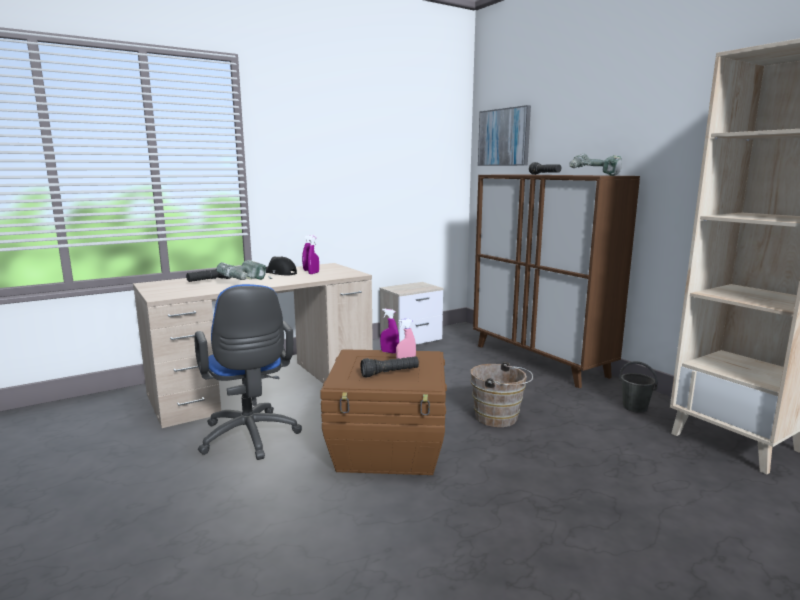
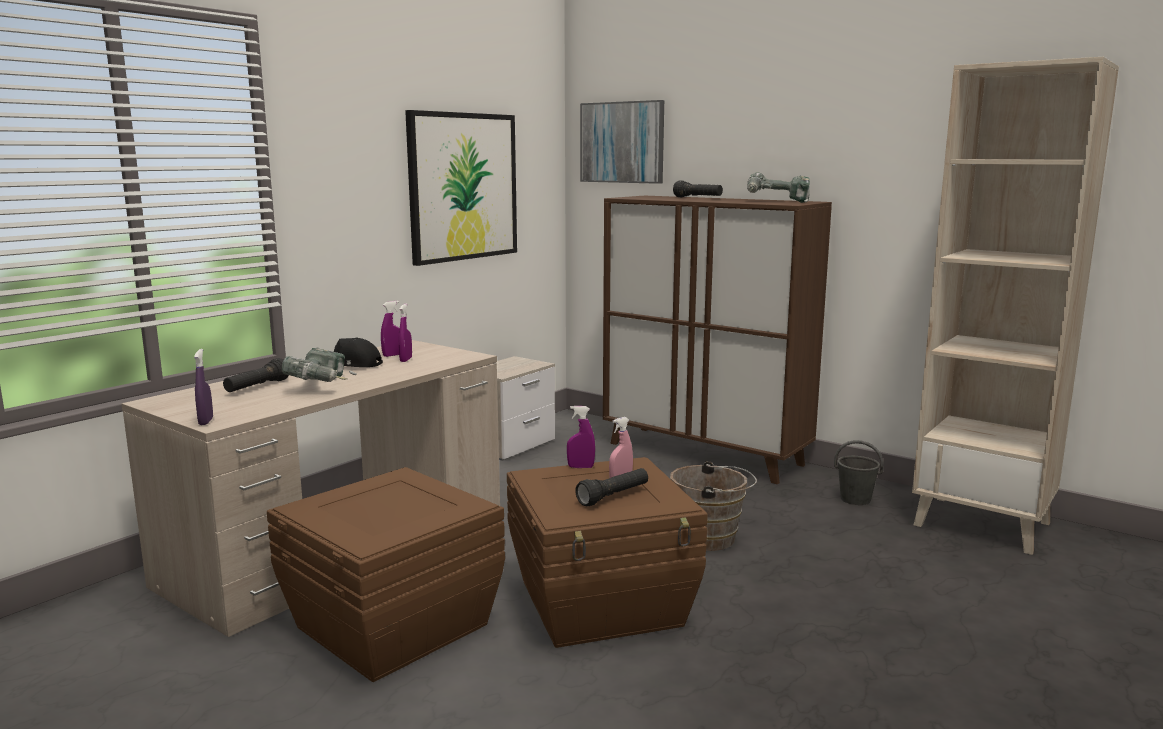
camera: 20 degrees left, 0 degrees up
blue office chair [194,284,302,460] -> brown storage box [267,467,505,682]
none -> purple spray bottle [194,349,213,425]
none -> picture [405,110,517,266]

